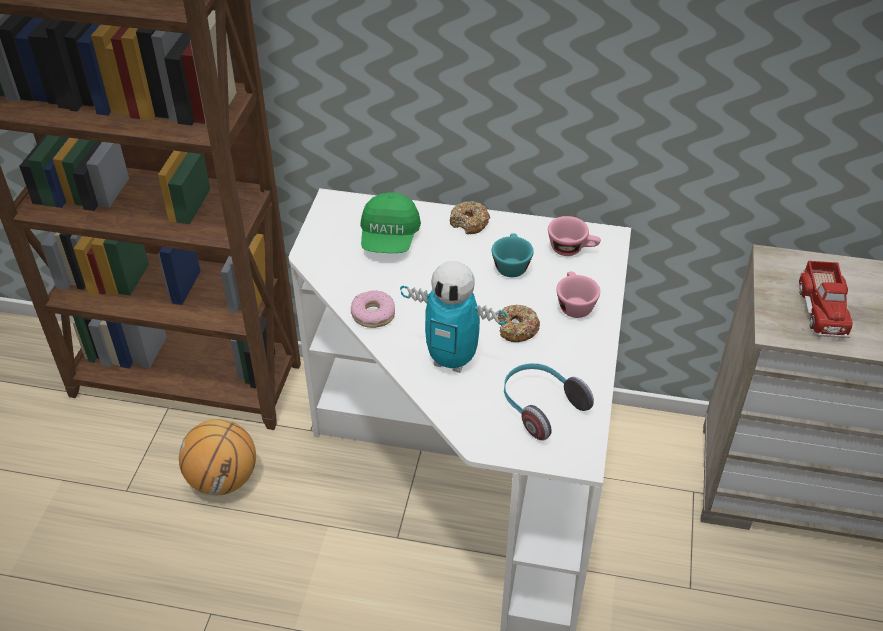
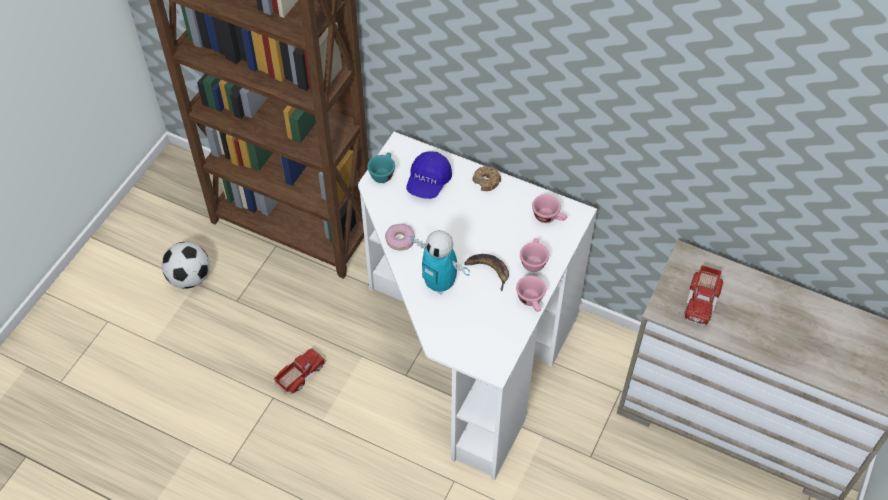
camera: 15 degrees right, 10 degrees up
basketball [179,419,256,495] -> none
green cap [360,192,421,253] -> blue cap [406,151,452,199]
turquoise cup [492,233,534,277] -> turquoise cup moved to [367,152,395,183]
donut [497,305,540,342] -> banana [464,254,509,291]
headphones [504,363,594,440] -> none
none -> football [162,242,210,289]
none -> toy truck [274,348,326,394]
none -> pink cup [516,276,546,312]

